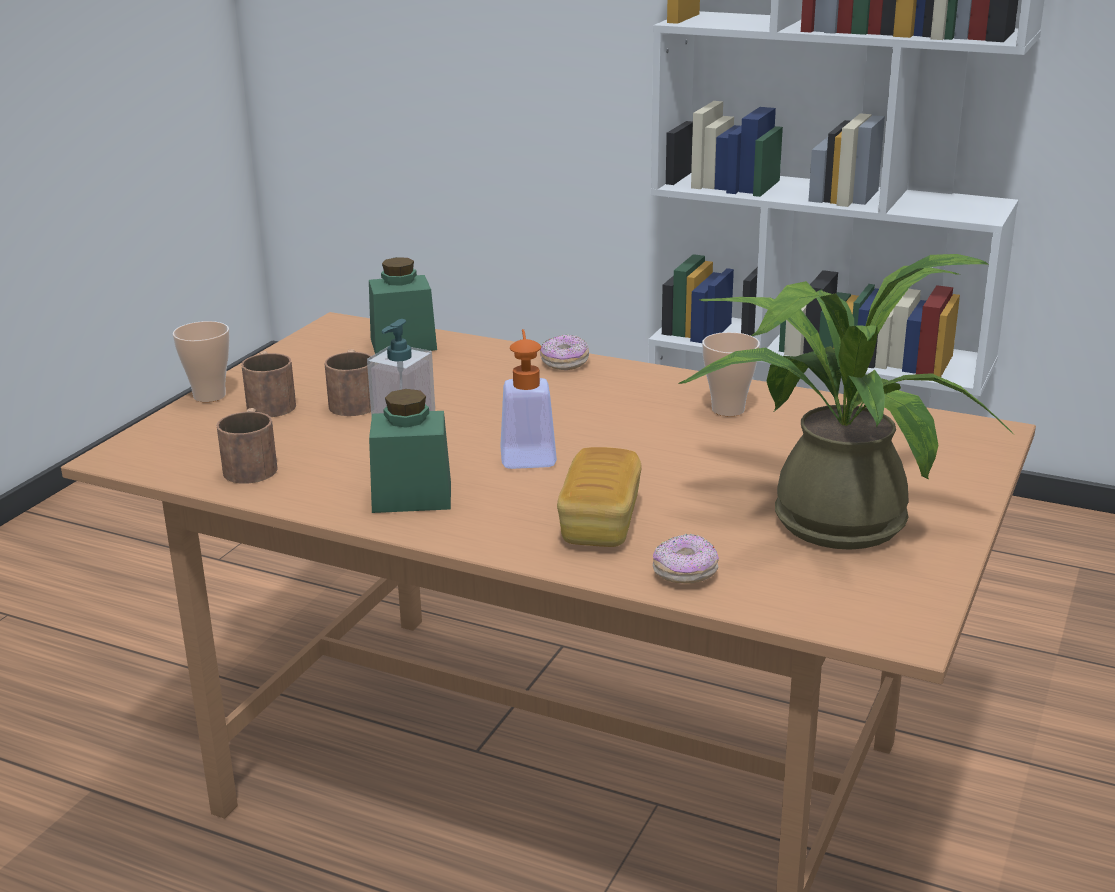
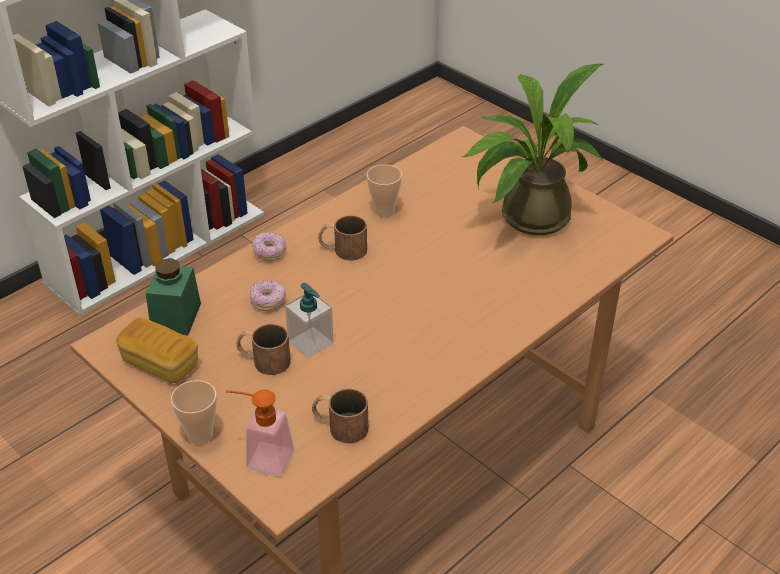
camera: 70 degrees left, 15 degrees up
brown mug [241,351,296,417] -> brown mug moved to [318,215,367,260]
green jar [369,389,451,513] -> none
soap dispenser [500,329,557,469] -> soap dispenser moved to [226,390,294,476]
bread [557,447,642,547] -> bread moved to [116,317,198,383]
donut [653,534,719,584] -> donut moved to [250,280,286,311]

